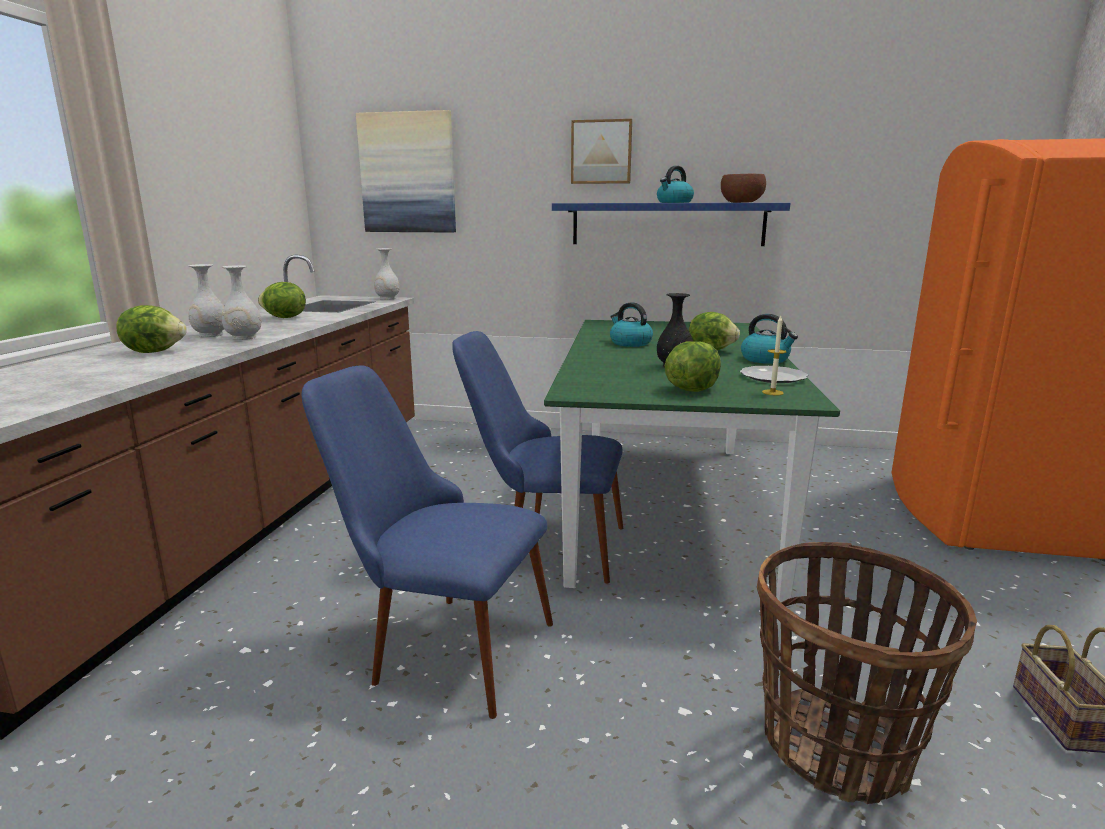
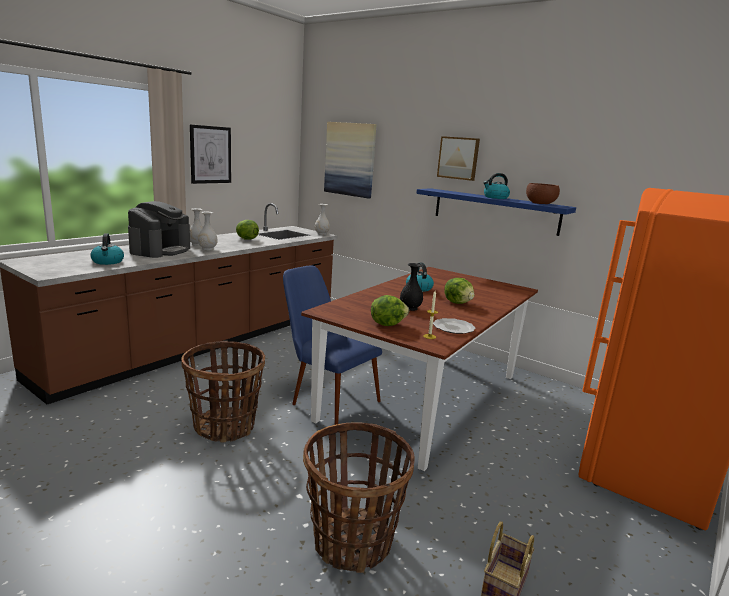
camera: 25 degrees right, 0 degrees up
lettuce [116,305,187,353] -> coffee machine [128,201,190,258]
blue chair [302,365,553,719] -> basket [181,341,265,443]
green dining table [544,320,840,602] -> brown dining table [301,267,538,471]
kettle [741,314,798,364] -> kettle moved to [91,233,124,265]
none -> picture [190,124,231,184]

